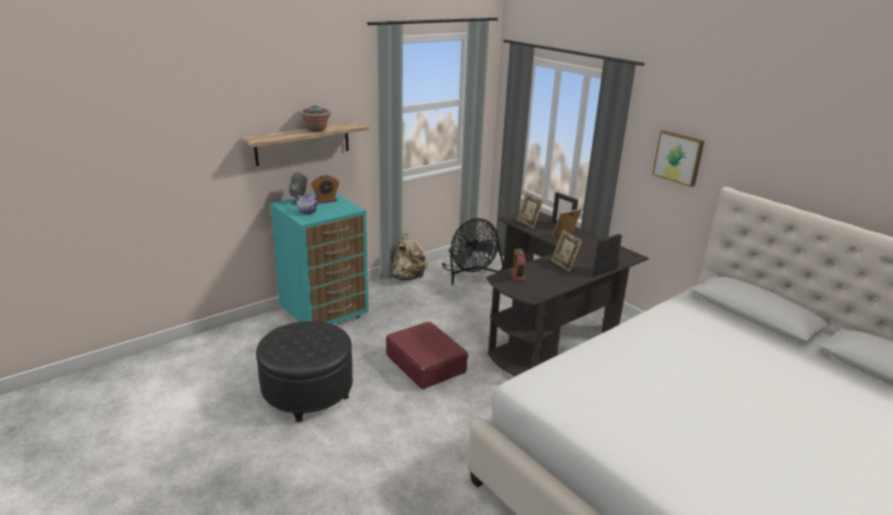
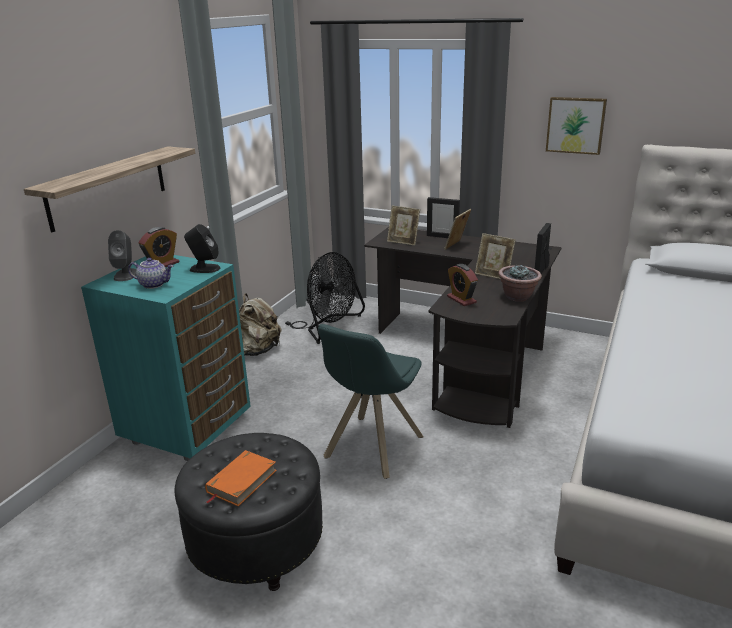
camera: 25 degrees left, 0 degrees up
potted plant [300,106,331,132] -> potted plant moved to [499,265,542,302]
red suitcase [386,321,468,389] -> turquoise chair [318,324,424,479]
none -> black speaker [184,224,220,273]
none -> orange book [205,450,277,506]

